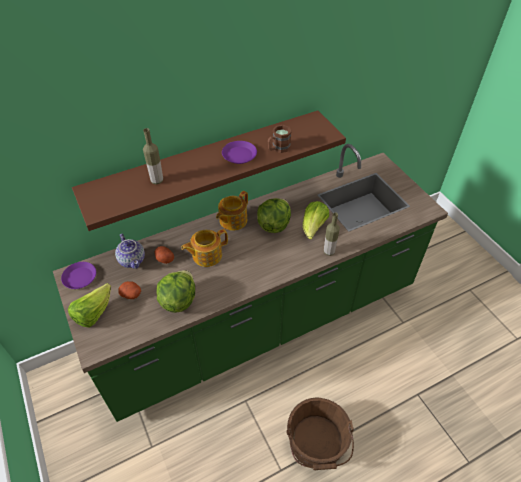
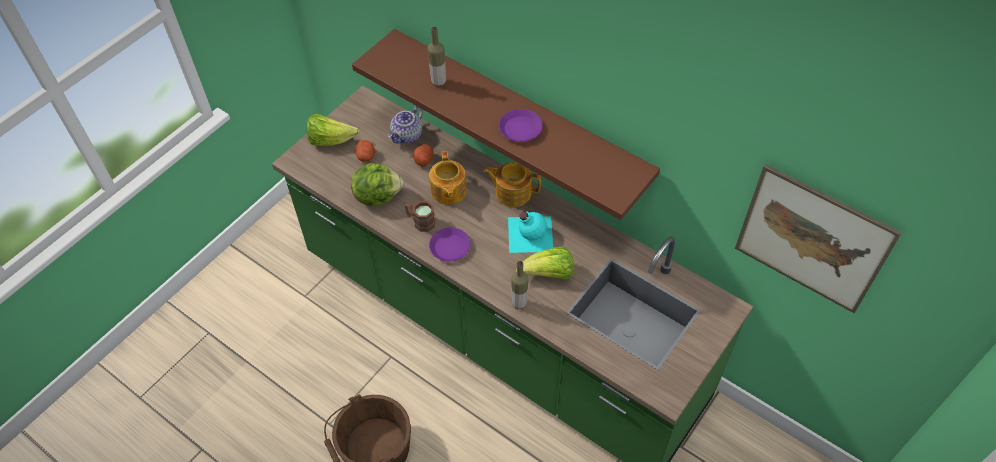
camera: 65 degrees right, 5 degrees up
purple plate [61,262,96,289] -> purple plate moved to [429,227,471,261]
teapot [181,229,228,267] -> teapot turned 135 degrees counterclockwise [429,151,467,205]
lettuce [257,198,291,233] -> turquoise bottle [508,211,553,253]
brown mug [268,125,292,153] -> brown mug moved to [405,201,435,232]
none -> picture [735,164,902,313]

